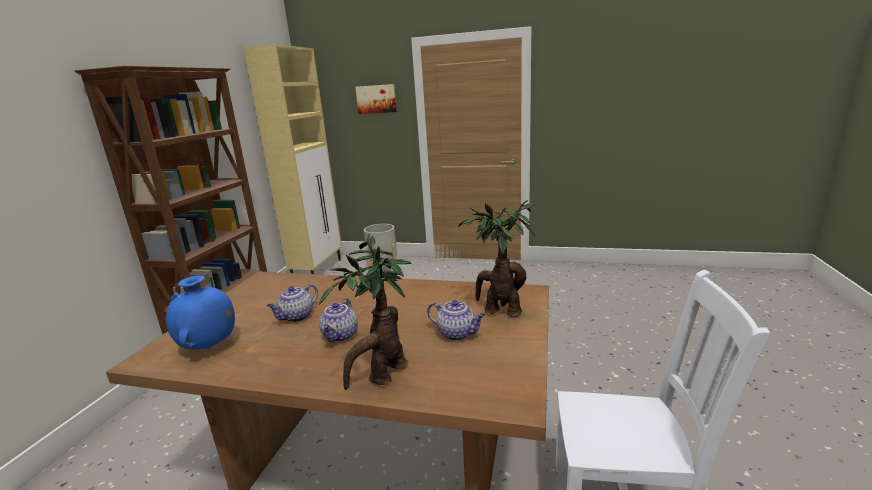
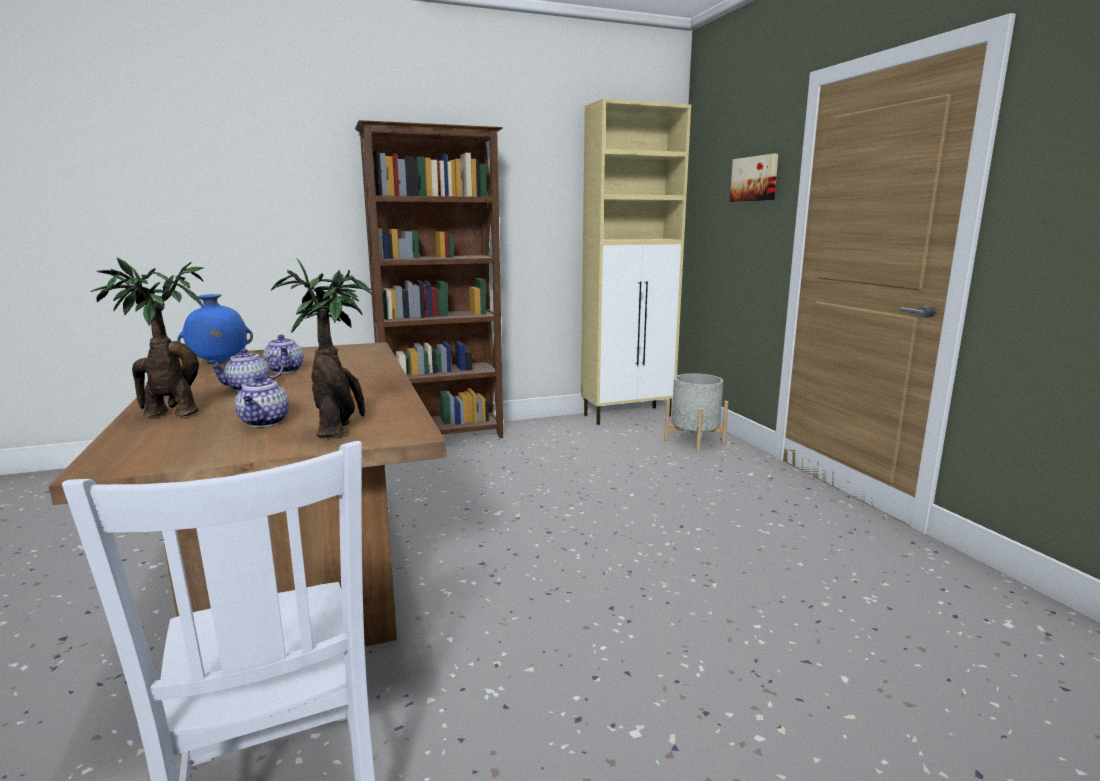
camera: 55 degrees right, 5 degrees down
teapot [267,284,318,322] -> teapot turned 120 degrees counterclockwise [263,335,303,373]

